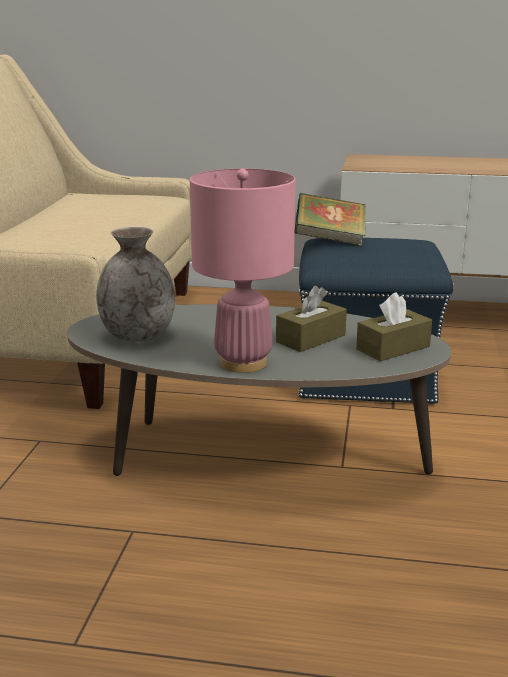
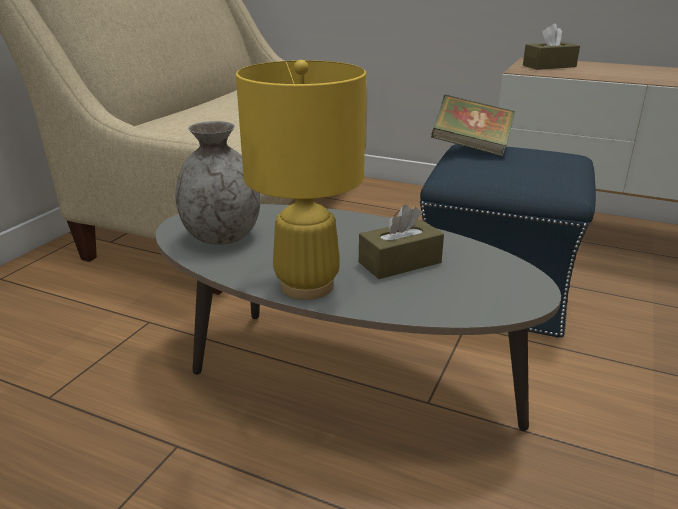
camera: 15 degrees right, 5 degrees up
pink table lamp [190,169,296,373] -> yellow table lamp [236,60,366,300]
brown tissue box [356,292,432,361] -> brown tissue box moved to [523,24,580,70]

